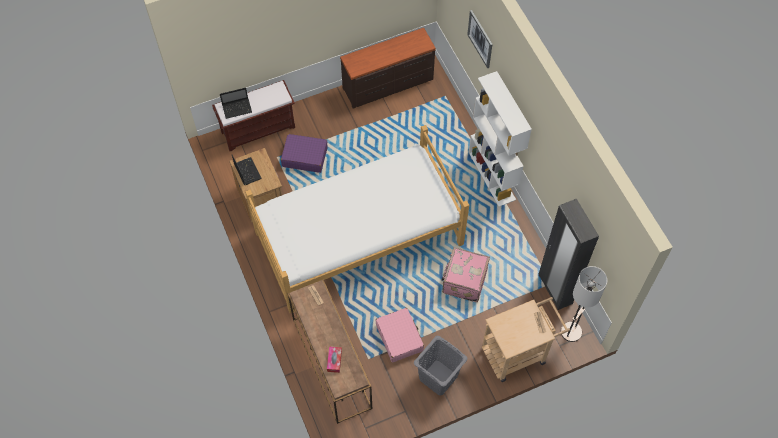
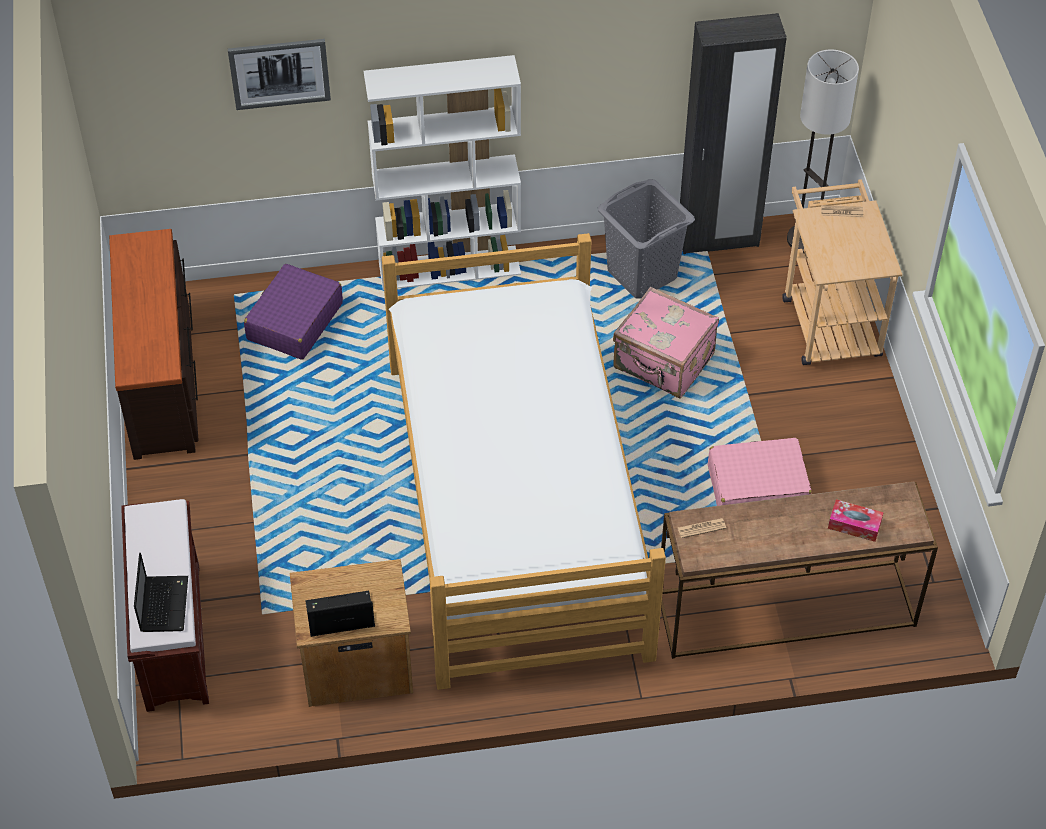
camera: 75 degrees left, 10 degrees down
purple suitcase [281,134,328,173] -> purple suitcase moved to [244,264,343,360]
grey laundry basket [414,336,467,396] -> grey laundry basket moved to [598,179,695,299]

